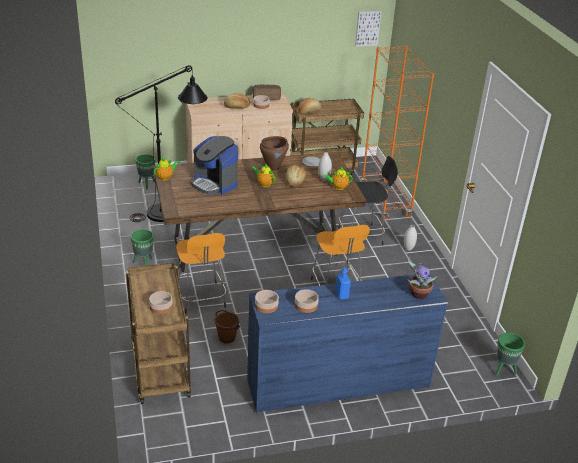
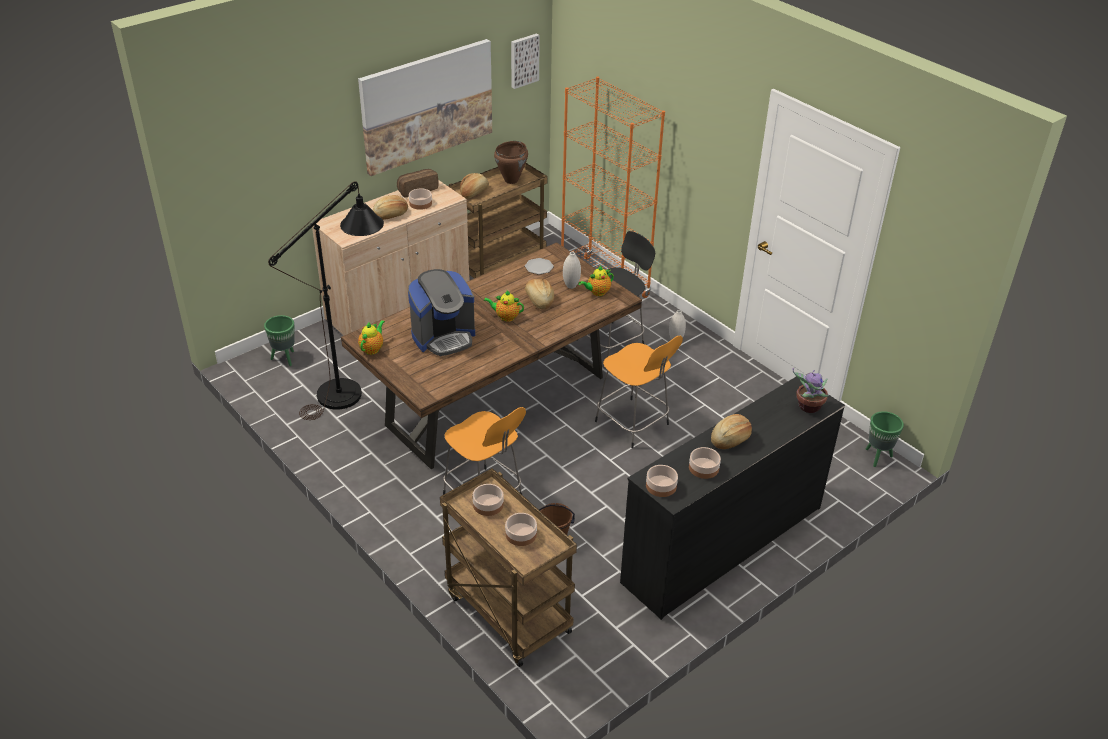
camera: 25 degrees left, 5 degrees up
green planter [130,229,154,266] -> none
coffee machine [191,136,238,195] -> coffee machine turned 45 degrees counterclockwise [408,269,475,356]
blue dresser [247,274,448,413] -> black dresser [620,377,845,620]
brown cooking pot [260,136,289,171] -> brown cooking pot moved to [494,141,528,184]
blue bottle [336,267,351,299] -> bread [711,414,752,449]
none -> picture [358,39,492,176]
none -> bowl [473,484,504,516]

